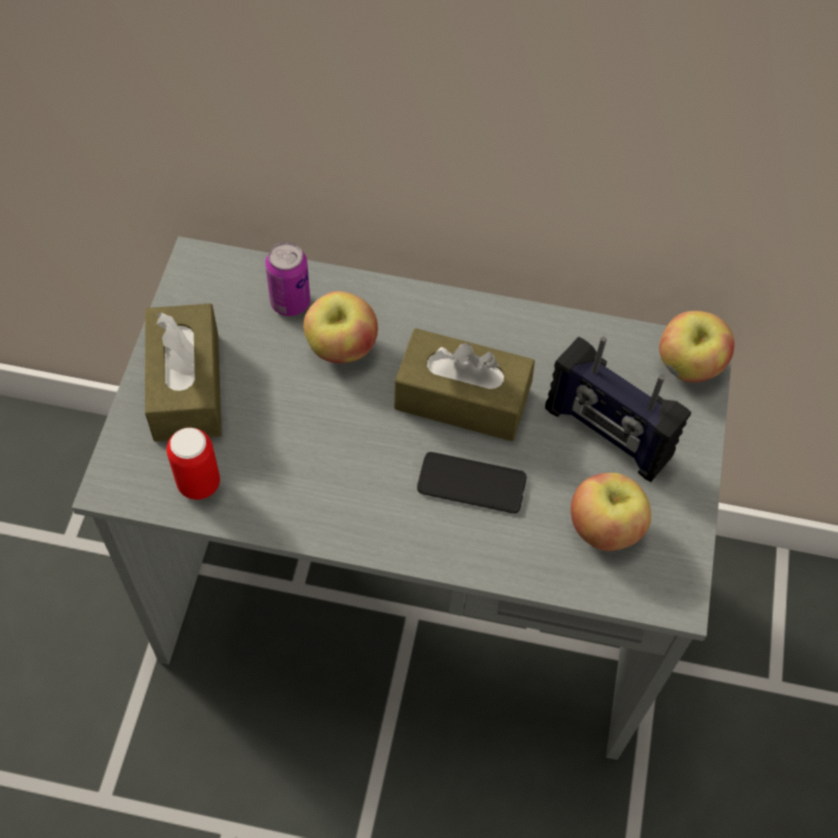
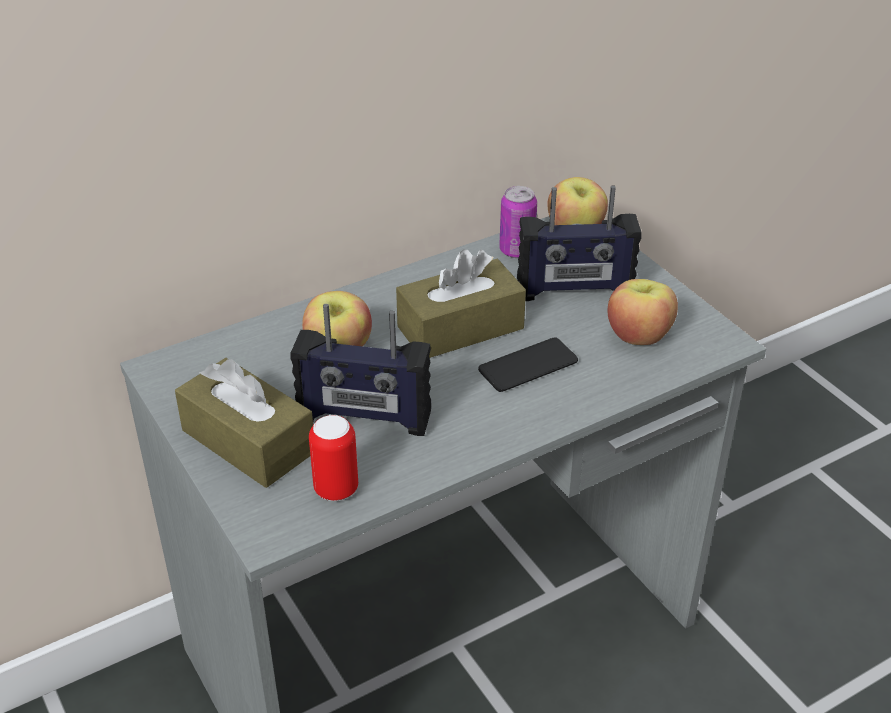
camera: 40 degrees left, 20 degrees down
can [265,242,310,316] -> can moved to [499,186,537,258]
none -> radio [291,304,431,436]

